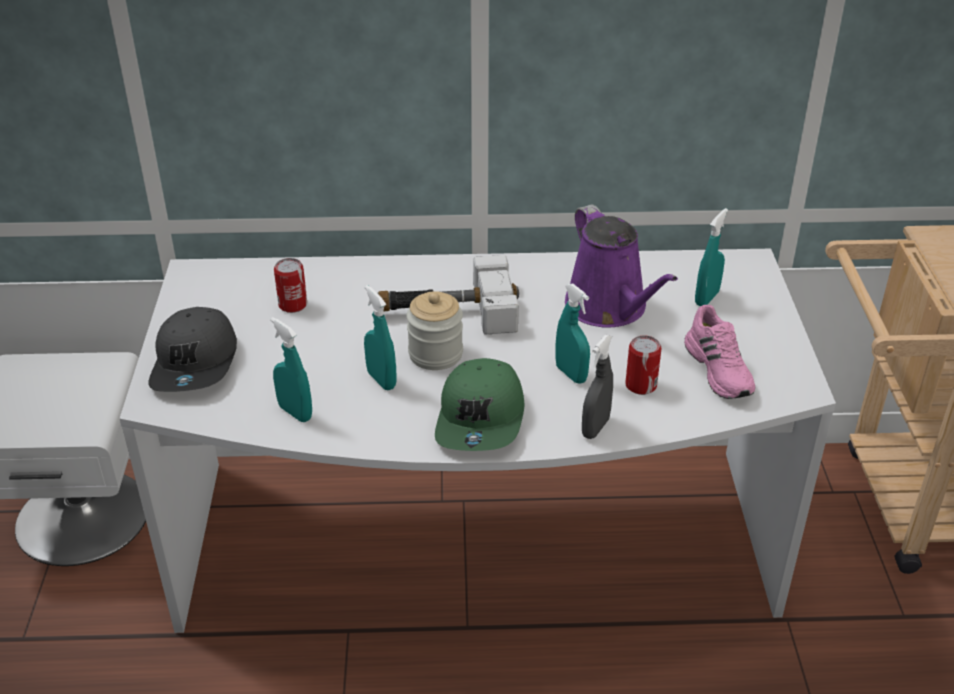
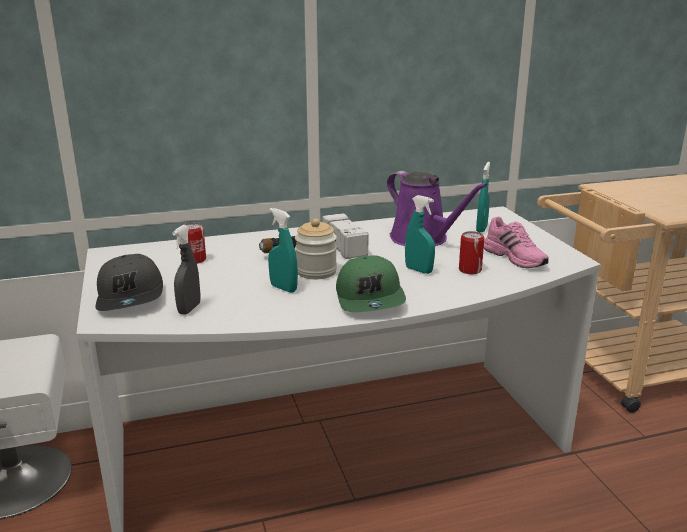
camera: 15 degrees left, 15 degrees down
turquoise spray bottle [270,317,312,422] -> none
grey spray bottle [582,335,613,439] -> grey spray bottle moved to [172,225,201,315]

